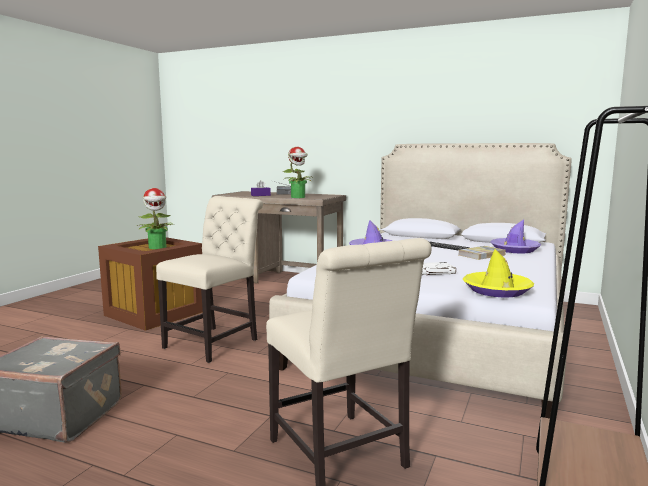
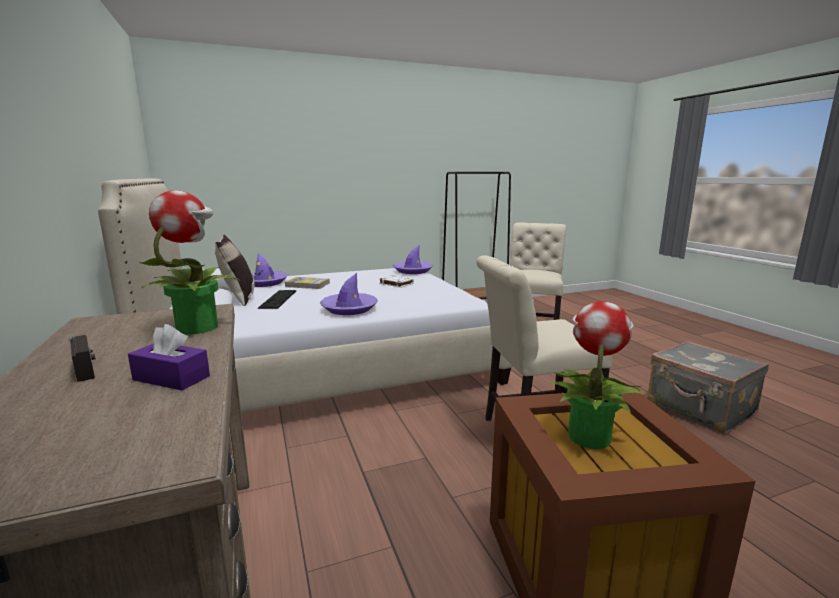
camera: 135 degrees left, 5 degrees up
yellow hat [463,249,534,298] -> purple hat [393,245,434,274]
none -> pillow [215,235,255,306]

